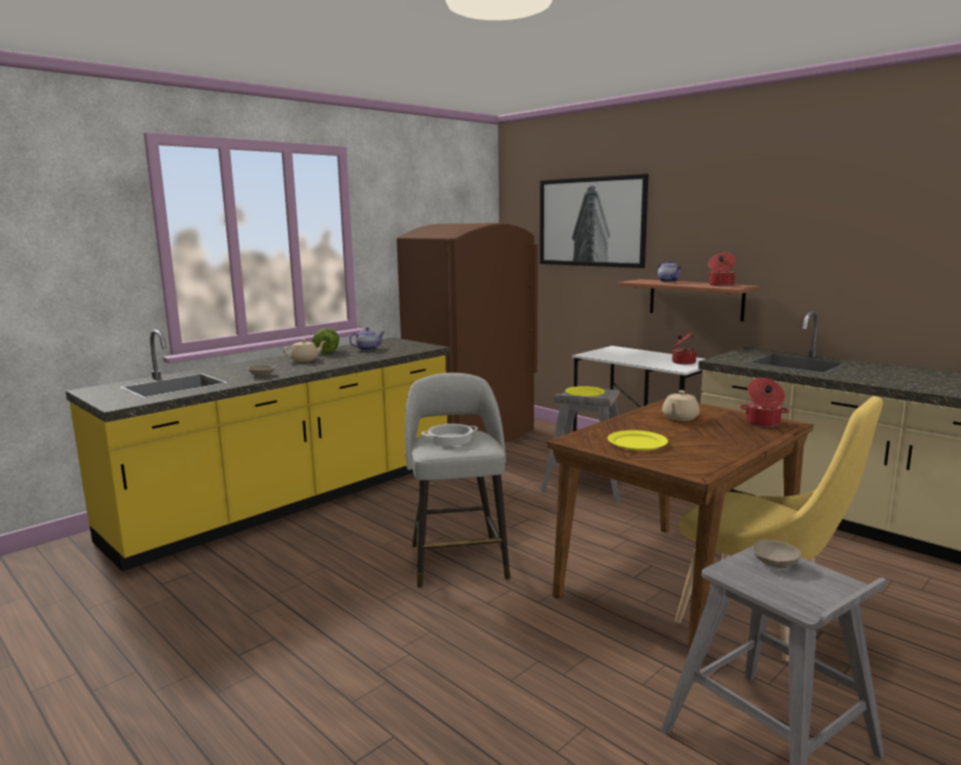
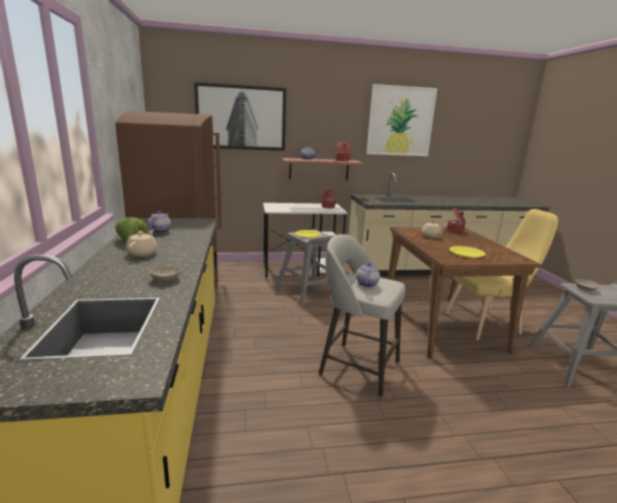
camera: 55 degrees left, 5 degrees up
cooking pot [421,424,478,446] -> teapot [356,262,380,287]
none -> picture [366,84,437,156]

